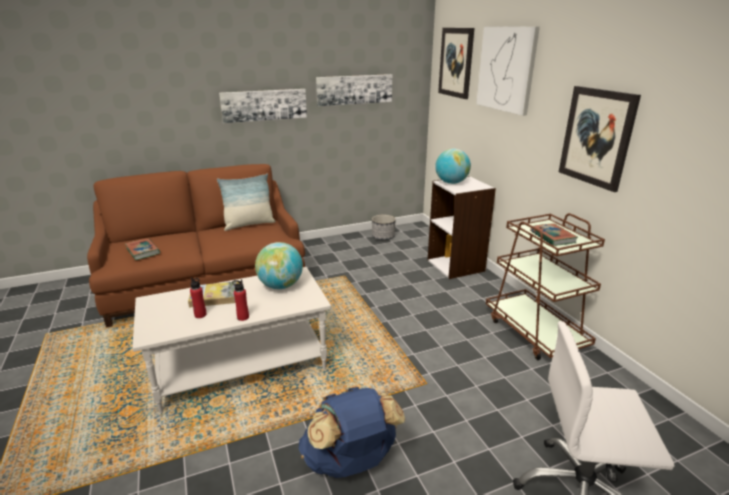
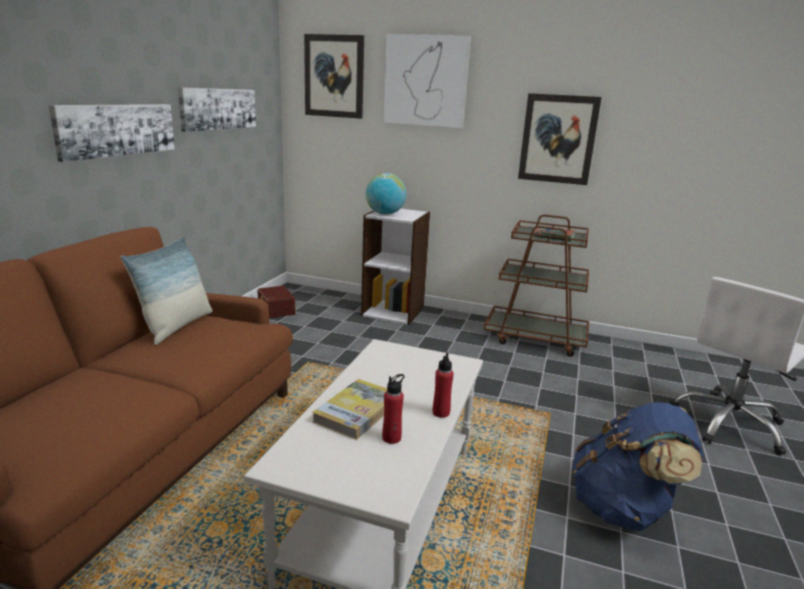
camera: 50 degrees left, 5 degrees down
book [125,238,160,260] -> none
globe [255,242,303,289] -> none
planter [372,215,396,240] -> brown storage box [257,286,295,318]

